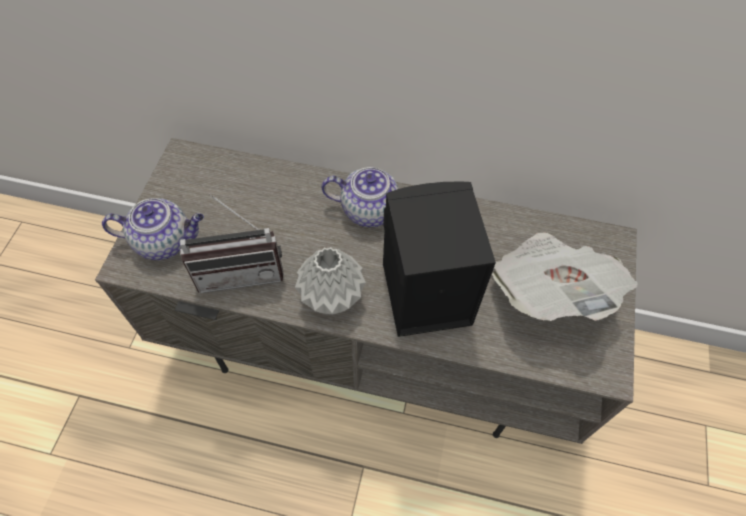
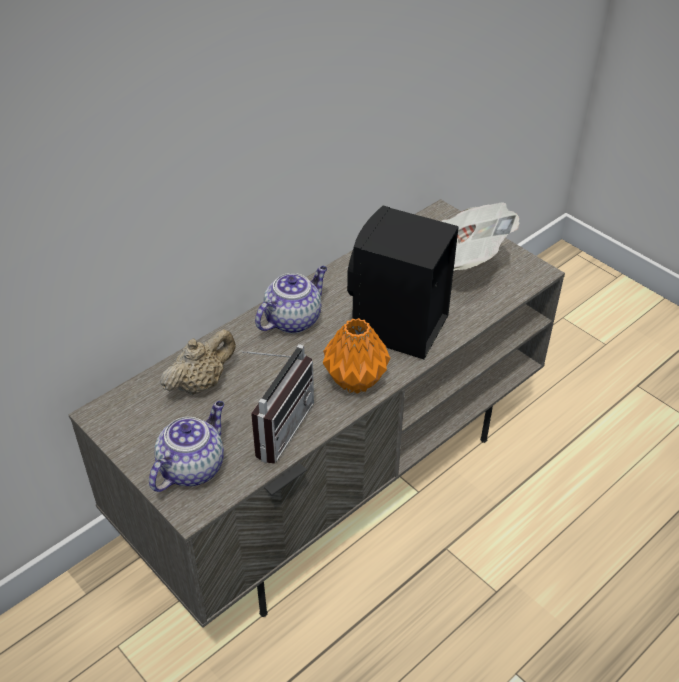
camera: 55 degrees left, 15 degrees down
grey vase [295,247,366,315] -> orange vase [323,318,390,394]
none -> beige teapot [160,329,236,395]

